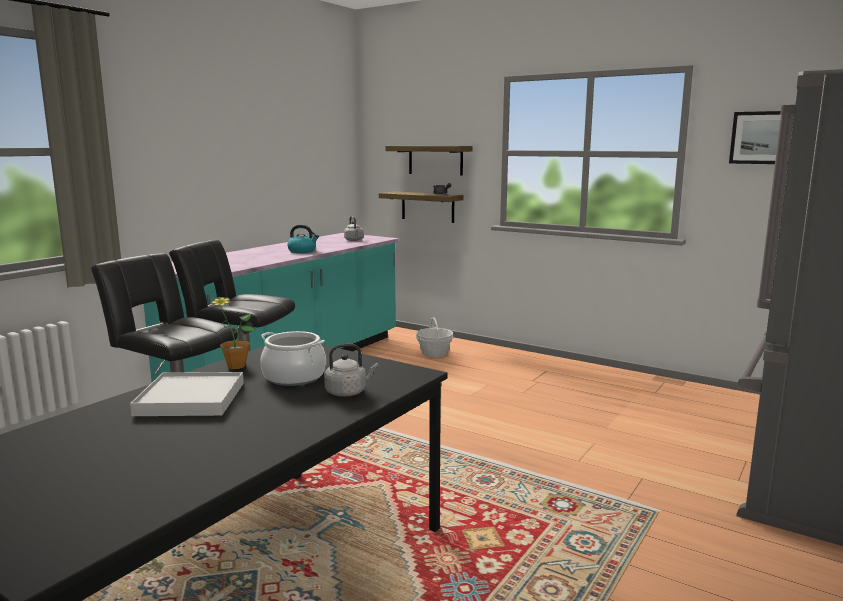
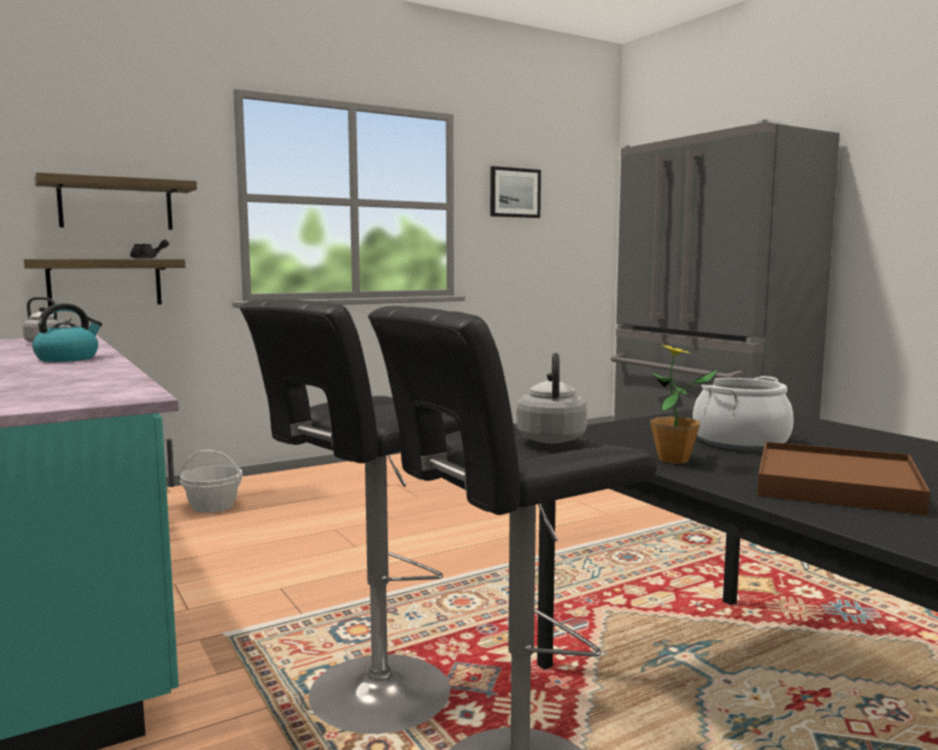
camera: 65 degrees left, 5 degrees down
white tray [130,372,244,416] -> brown tray [757,442,930,515]
grey kettle [324,343,378,397] -> grey kettle moved to [516,353,587,444]

